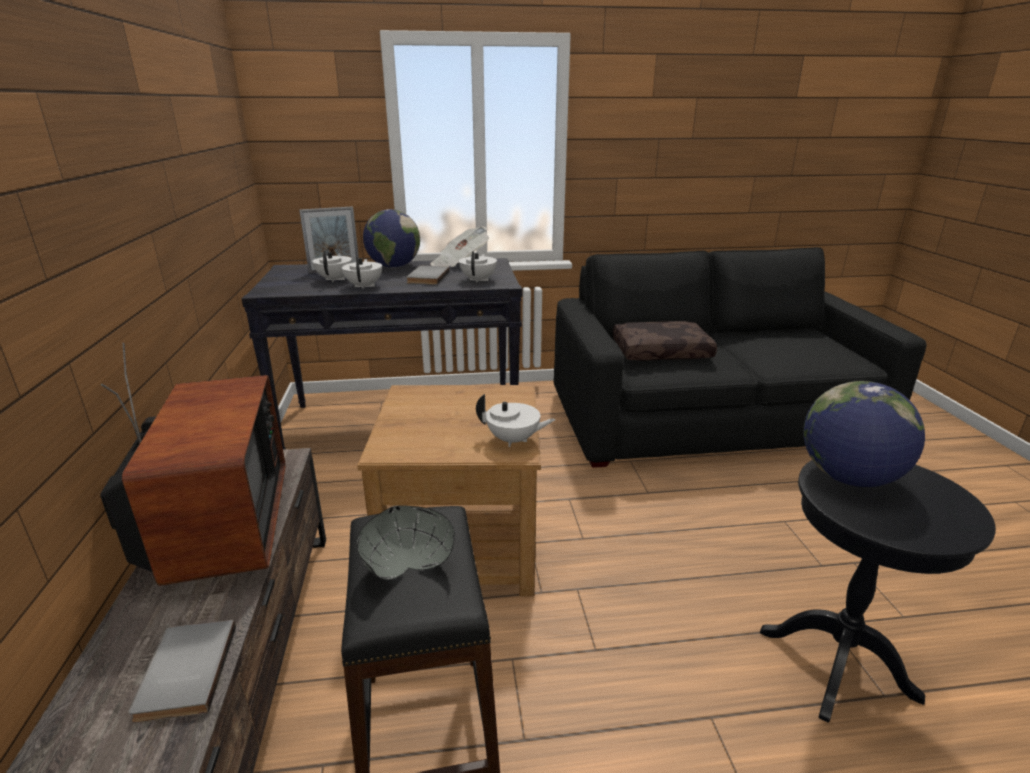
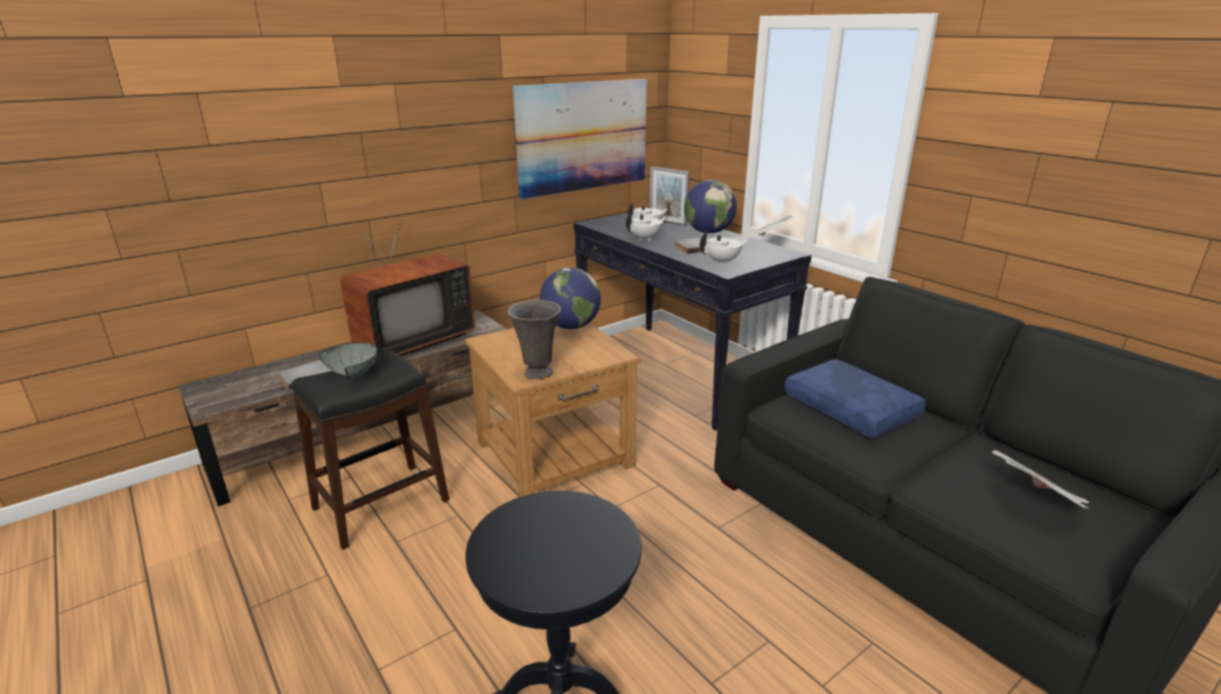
camera: 60 degrees right, 0 degrees up
white teapot [476,394,555,447] -> grey vase [507,300,561,379]
brown pillow [613,321,717,361] -> blue pillow [785,359,925,438]
globe [803,381,925,487] -> globe moved to [540,267,601,329]
none -> picture [513,79,647,199]
none -> newspaper [992,450,1089,509]

